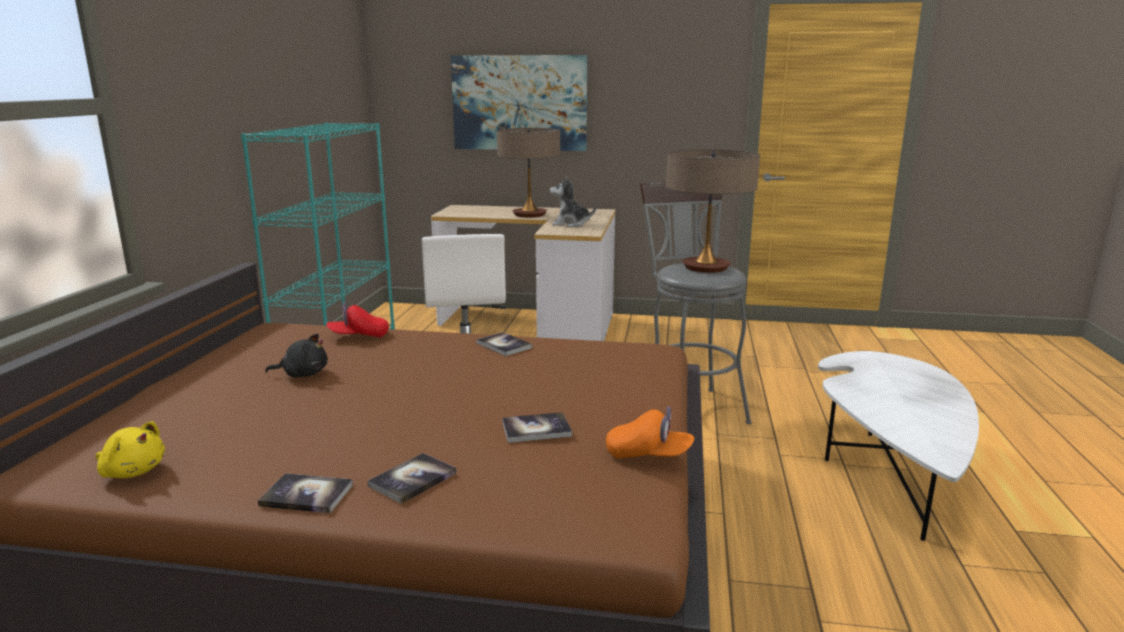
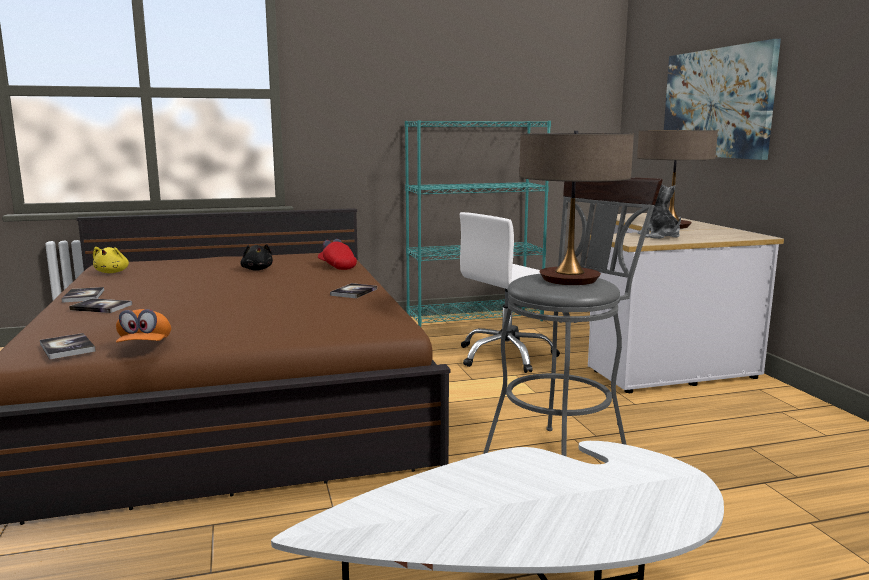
camera: 65 degrees right, 5 degrees down
book [502,412,572,443] -> book moved to [40,333,96,359]

